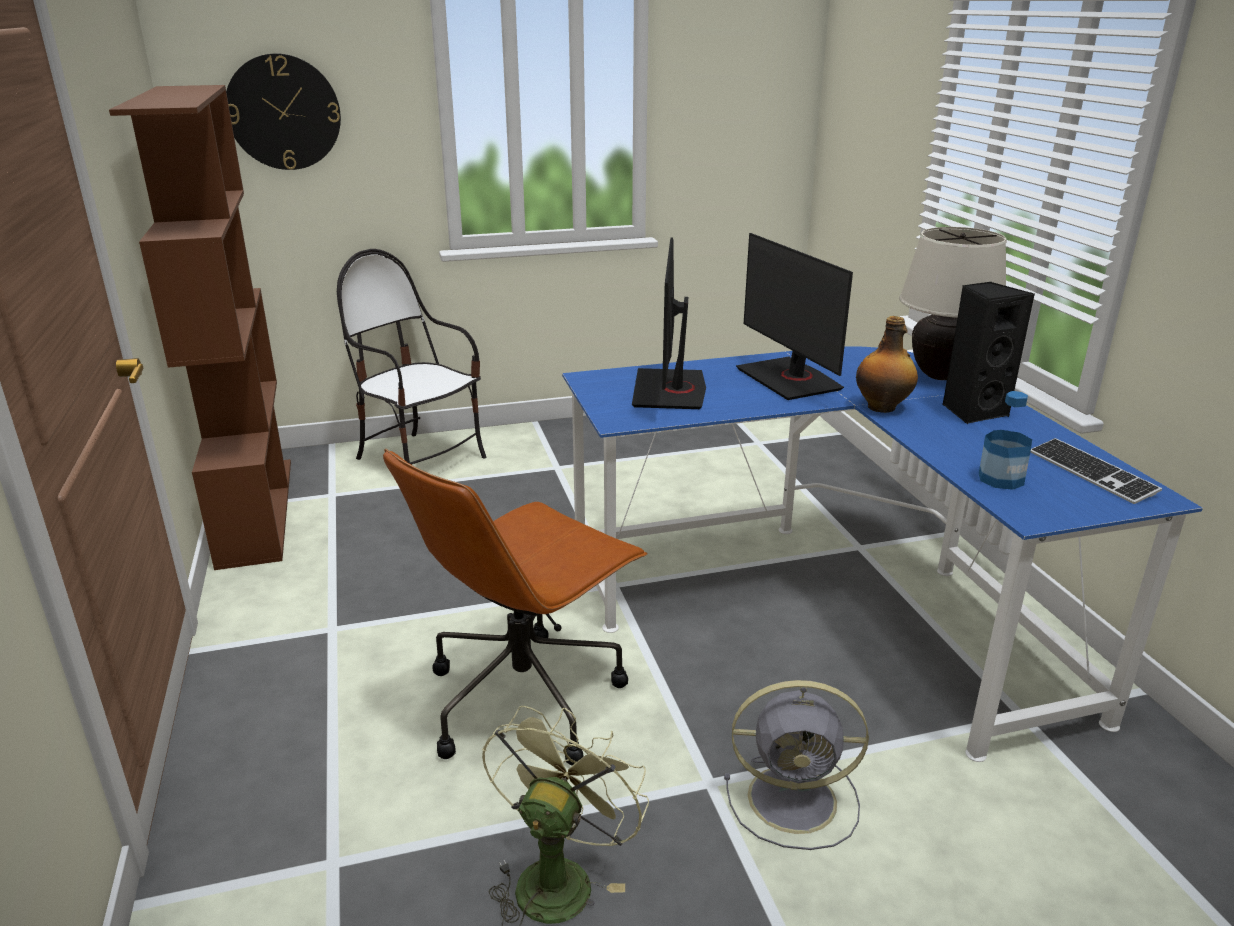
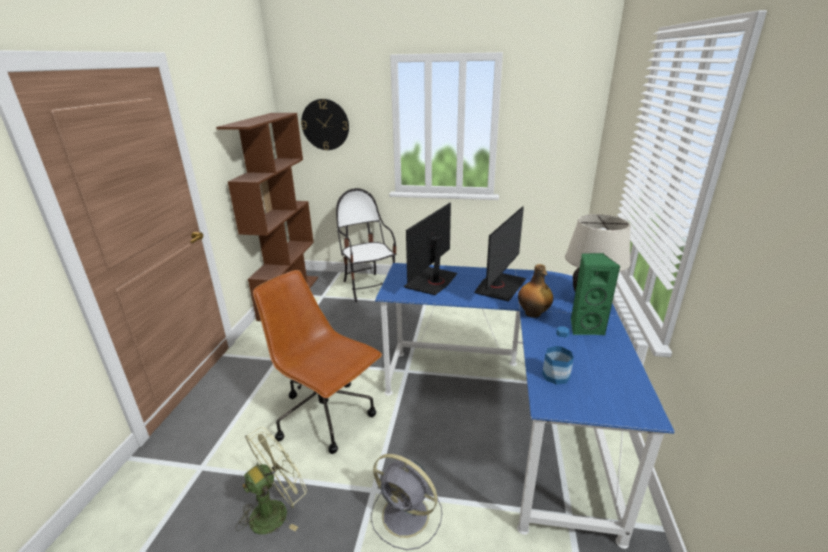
camera: 25 degrees right, 0 degrees up
brown office chair [383,448,648,765] -> brown office chair turned 60 degrees clockwise [253,270,382,454]
monitor [736,233,853,400] -> monitor turned 150 degrees counterclockwise [475,206,527,302]
black speaker [942,282,1035,424] -> green speaker [571,253,621,335]
keyboard [1030,438,1162,504] -> none

